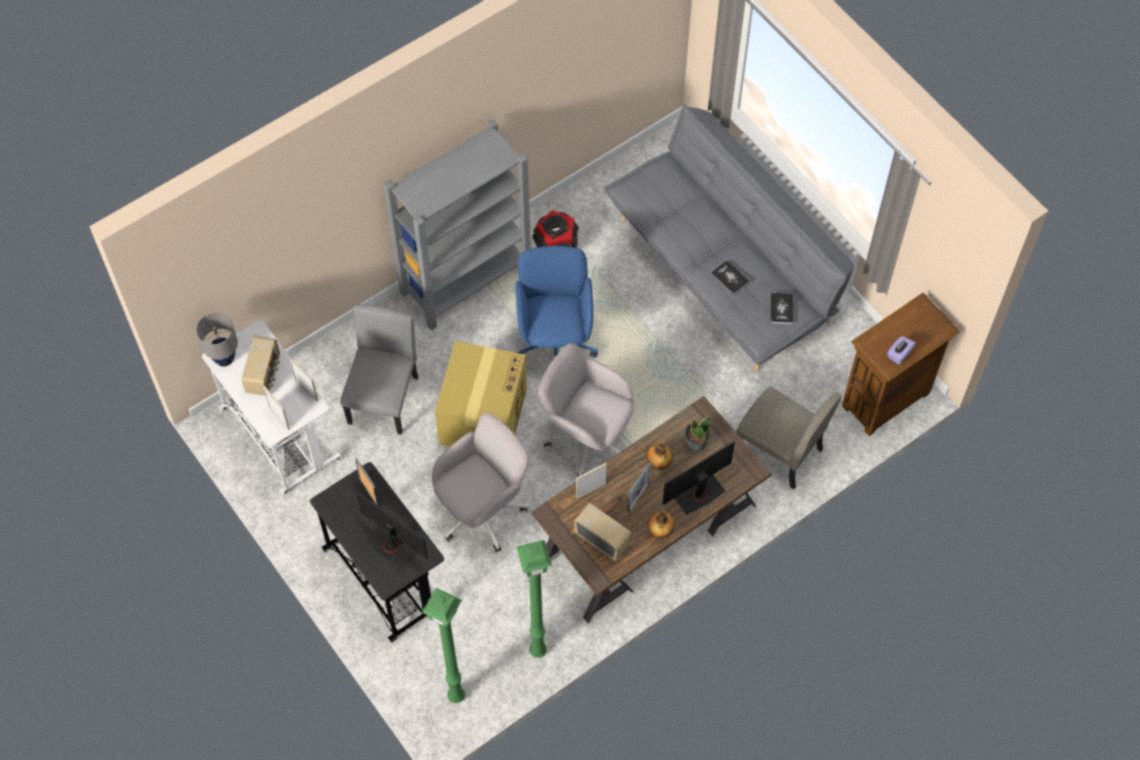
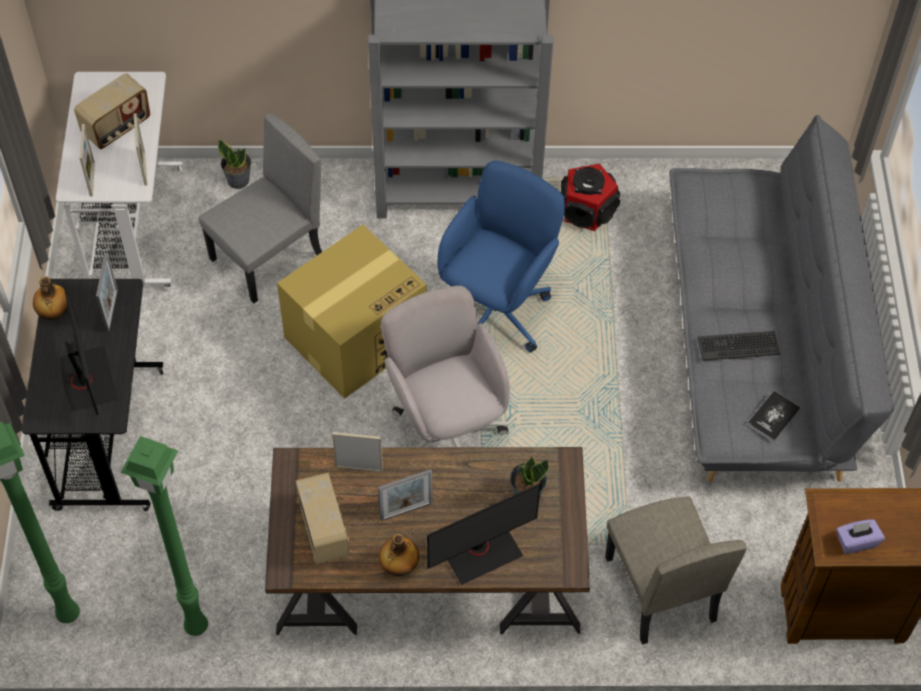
camera: 35 degrees right, 5 degrees down
grey table lamp [196,313,238,366] -> none
grey office chair [432,413,529,552] -> none
bottle [646,441,673,470] -> bottle moved to [33,277,70,321]
monitor [662,441,735,515] -> monitor turned 150 degrees clockwise [427,483,541,585]
book [711,260,750,294] -> keyboard [698,331,781,361]
none -> potted plant [218,140,251,189]

